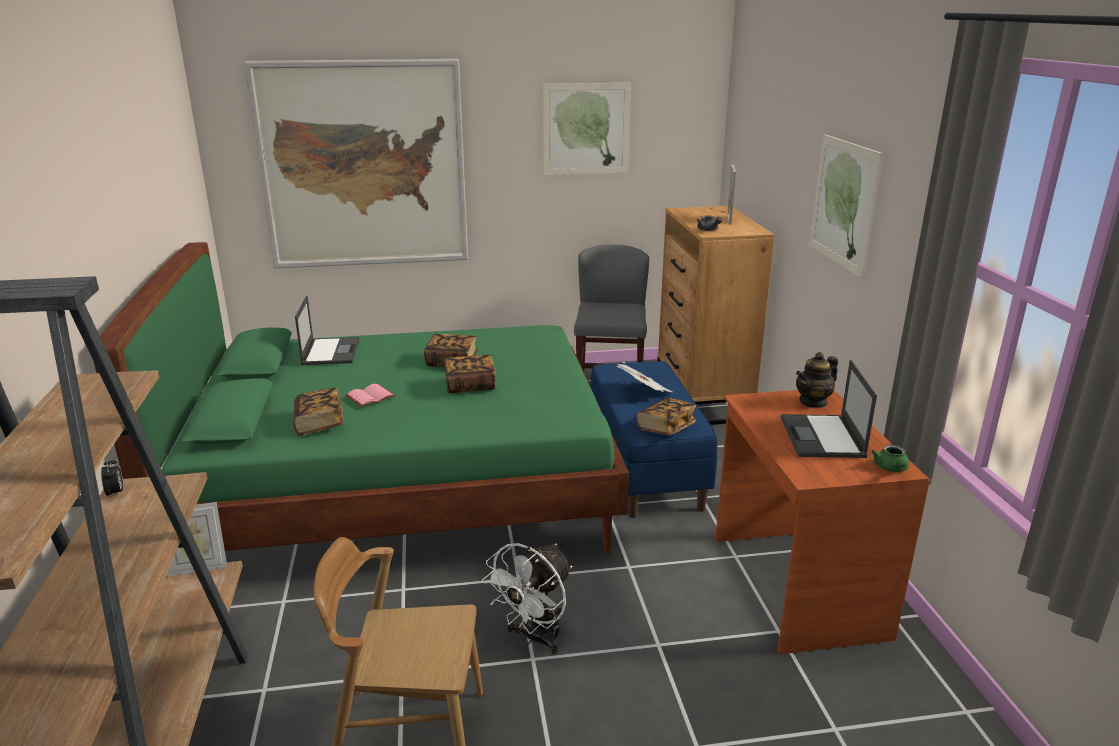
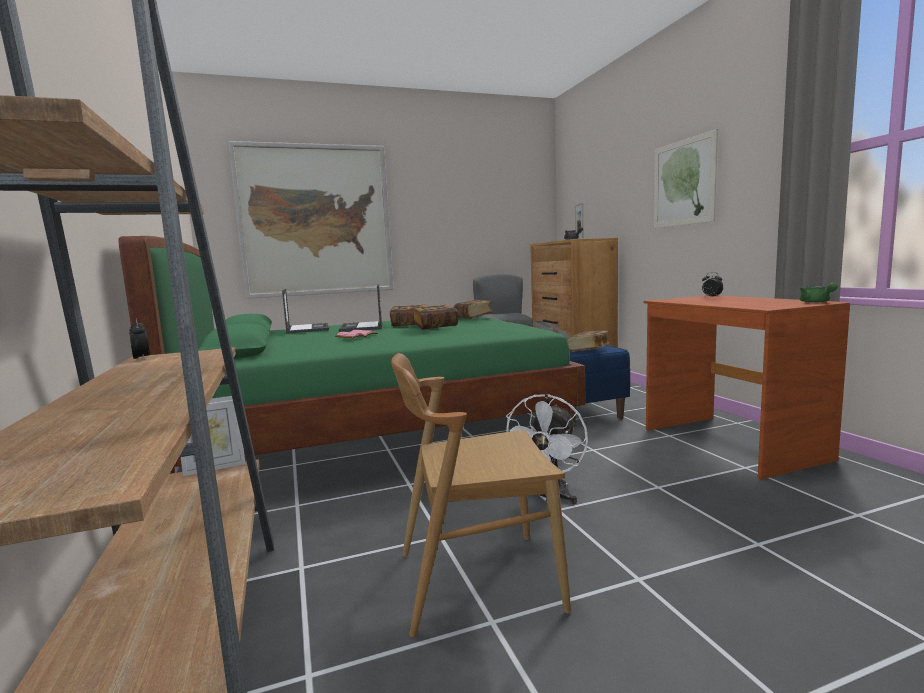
camera: 10 degrees left, 15 degrees down
book [293,388,343,436] -> book moved to [454,300,493,319]
picture [543,83,631,175] -> none
laptop [780,360,877,458] -> laptop moved to [339,284,382,332]
teapot [796,352,838,408] -> alarm clock [702,272,723,297]

